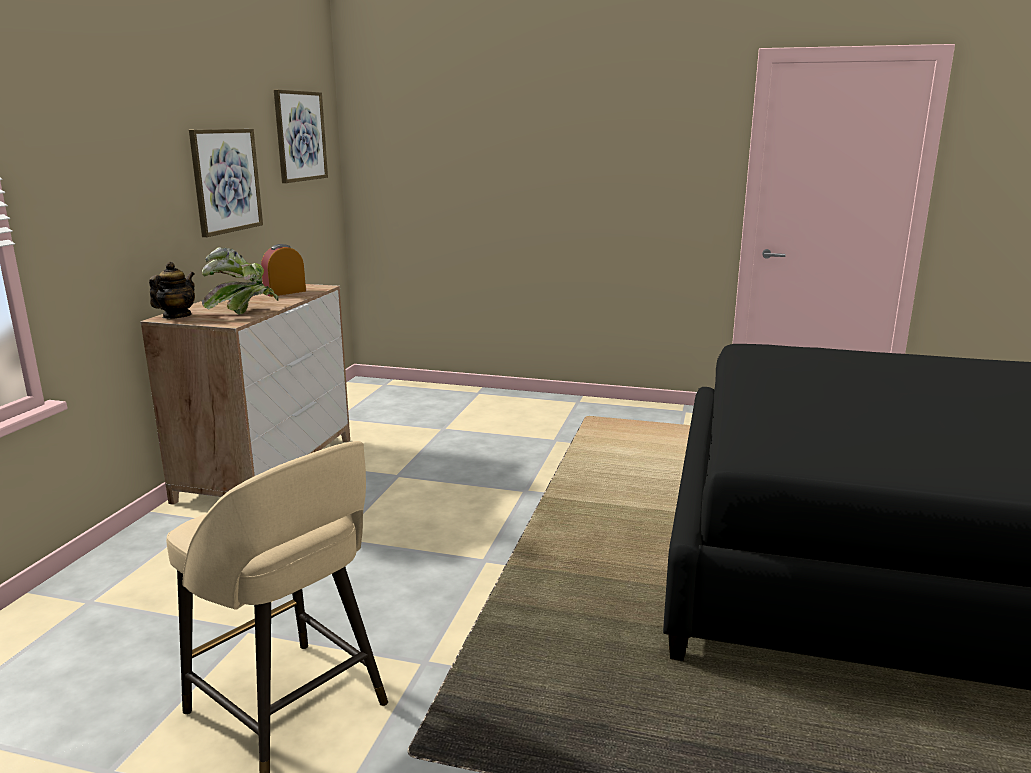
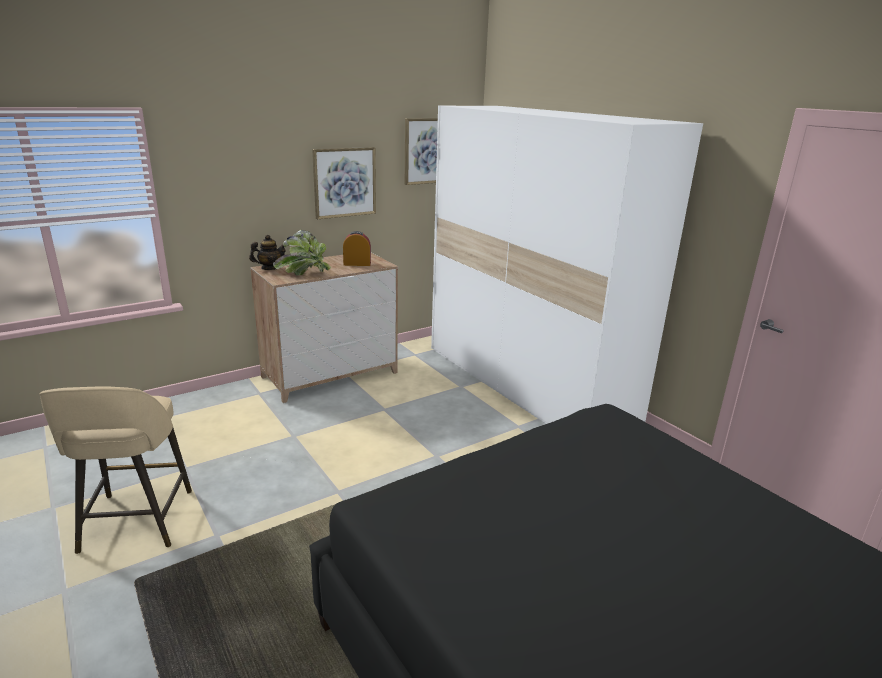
camera: 40 degrees right, 5 degrees up
none -> white wardrobe [431,106,703,424]

